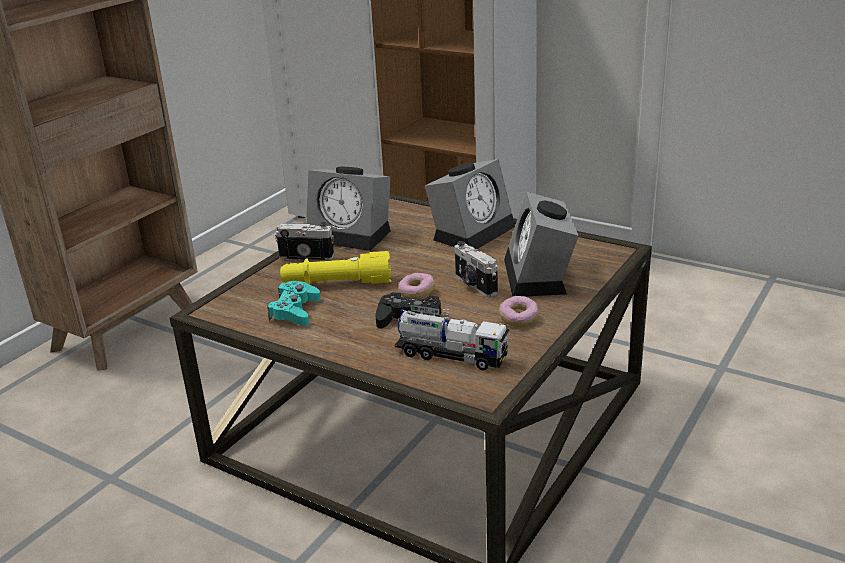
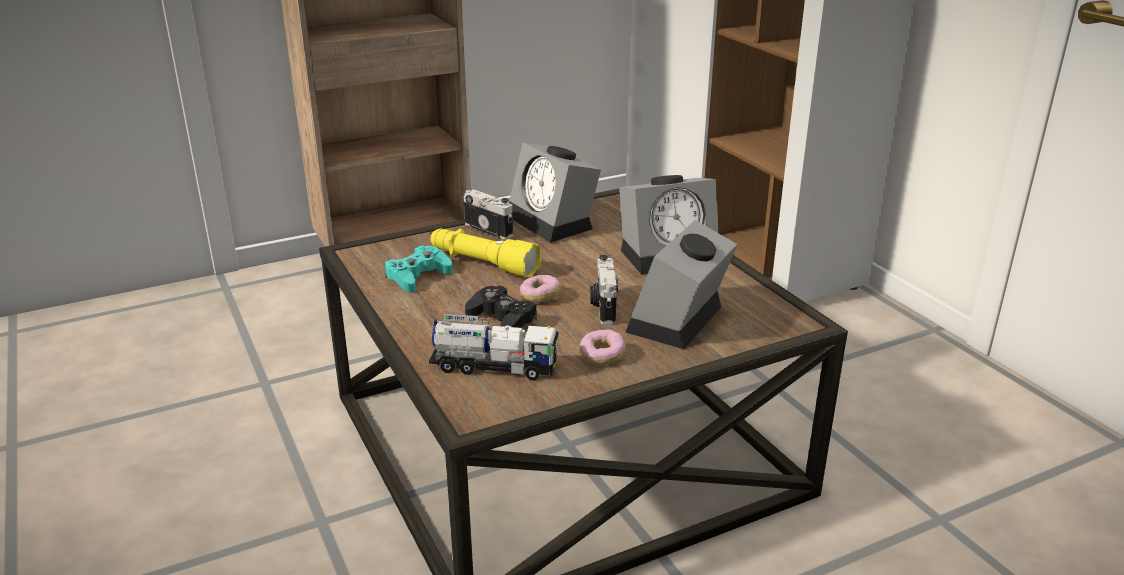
camera: 30 degrees right, 0 degrees up
toy truck [395,305,509,371] -> toy truck turned 45 degrees counterclockwise [429,314,559,380]

